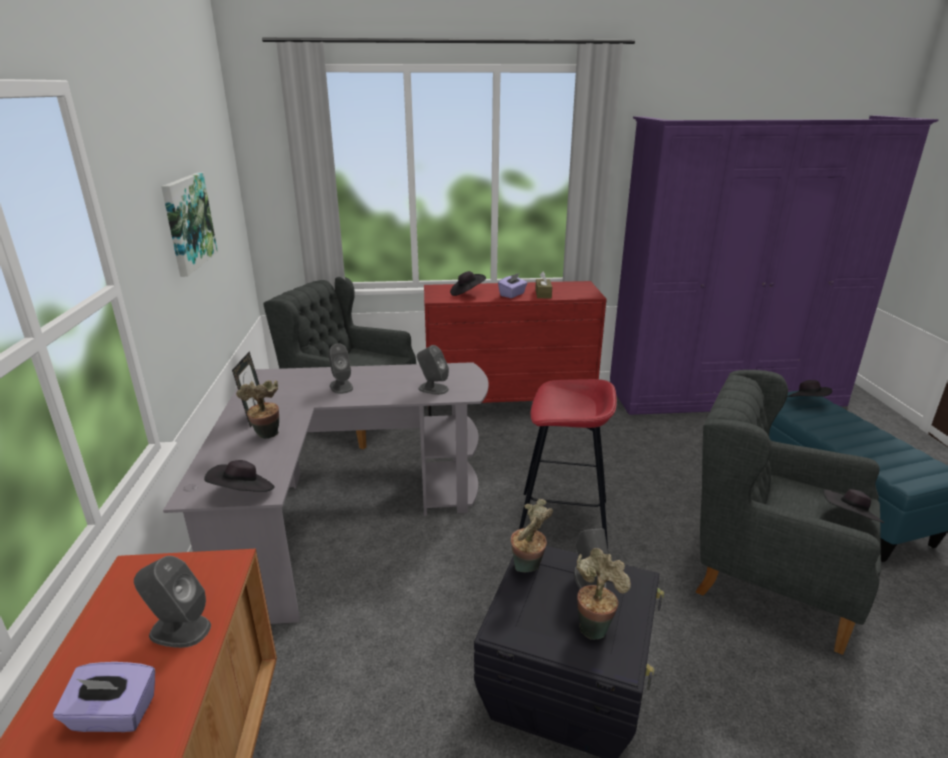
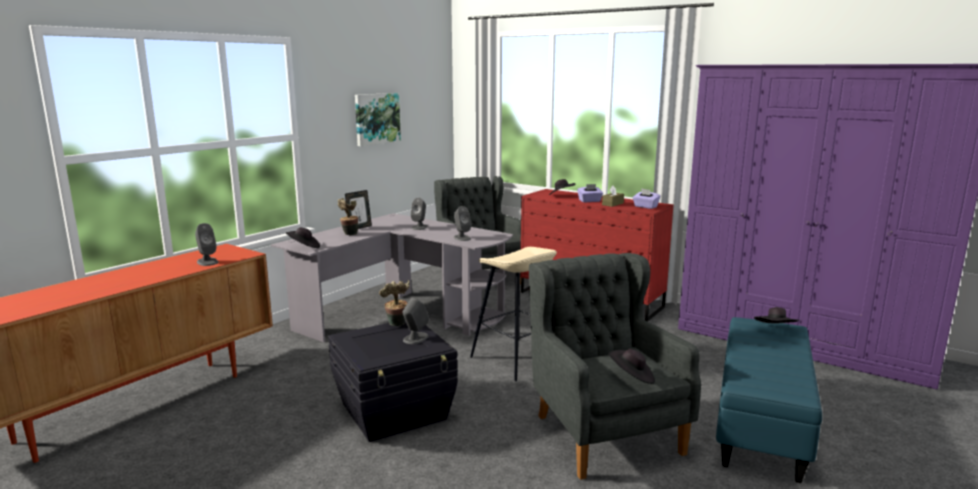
camera: 40 degrees right, 10 degrees down
purple tissue box [53,662,155,732] -> purple tissue box moved to [633,188,660,209]
red stool [519,379,617,549] -> beige stool [470,247,557,381]
potted plant [576,548,631,640] -> none

